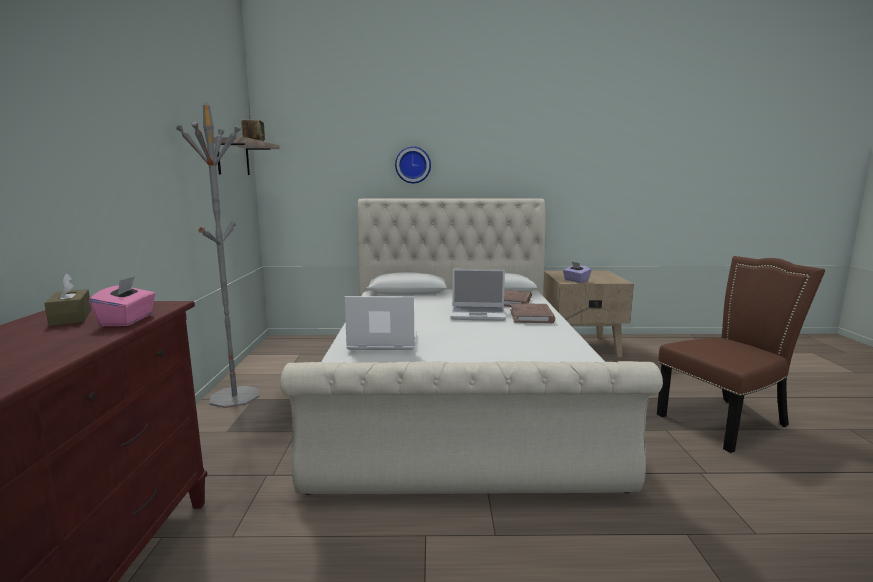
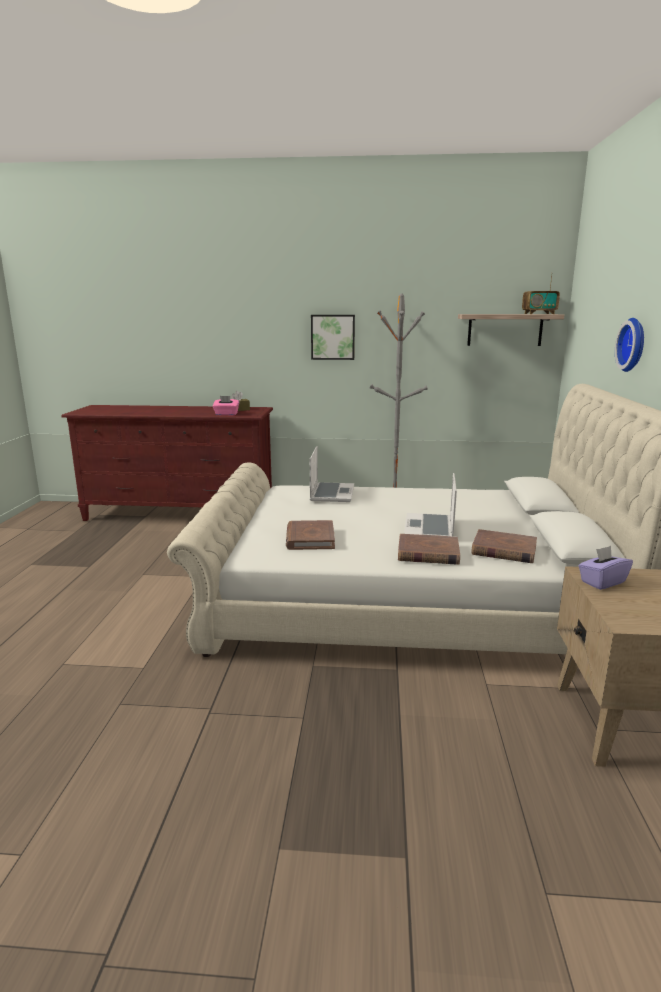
camera: 95 degrees right, 5 degrees up
brown chair [657,256,825,453] -> none
none -> brown book [286,520,335,550]
none -> picture [311,315,355,360]

